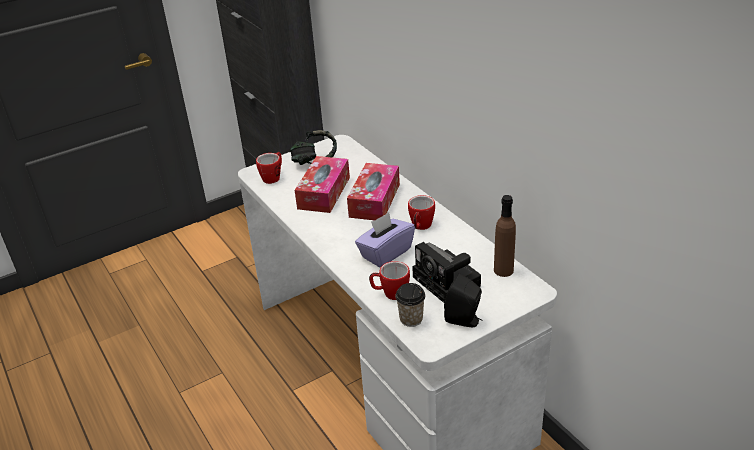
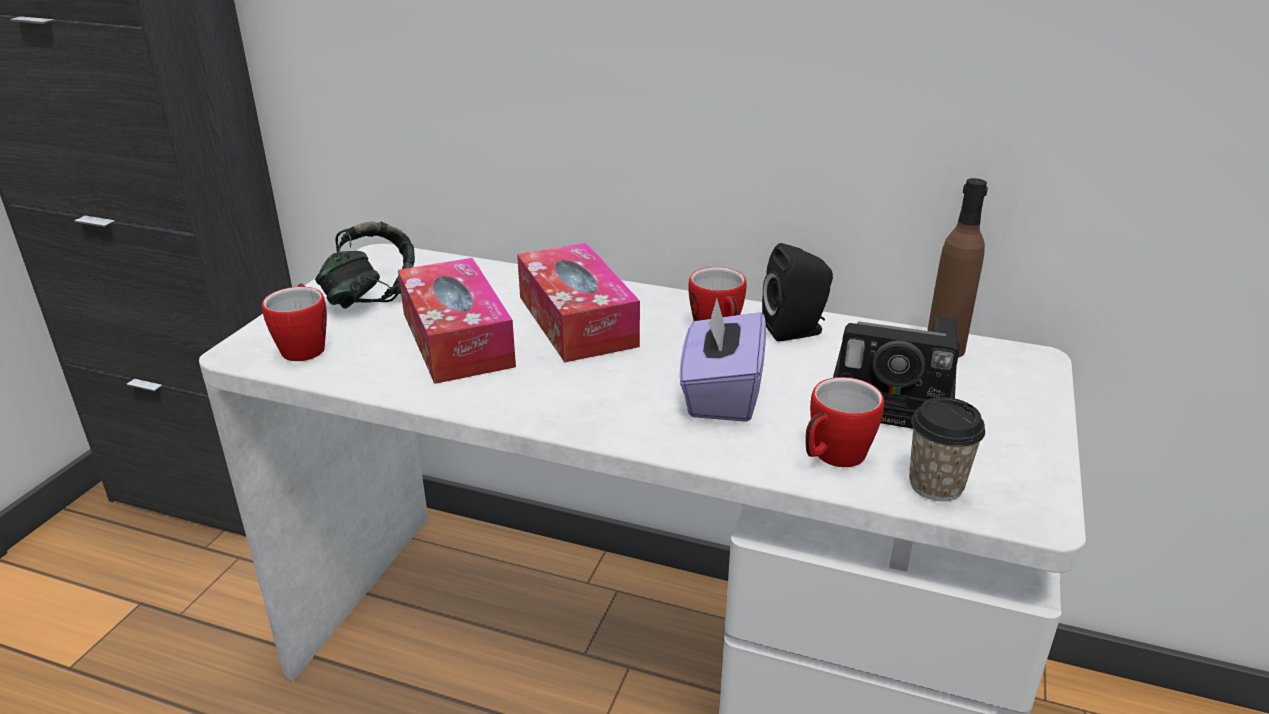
camera: 40 degrees left, 5 degrees down
black speaker [444,273,483,327] -> black speaker moved to [762,243,833,341]

